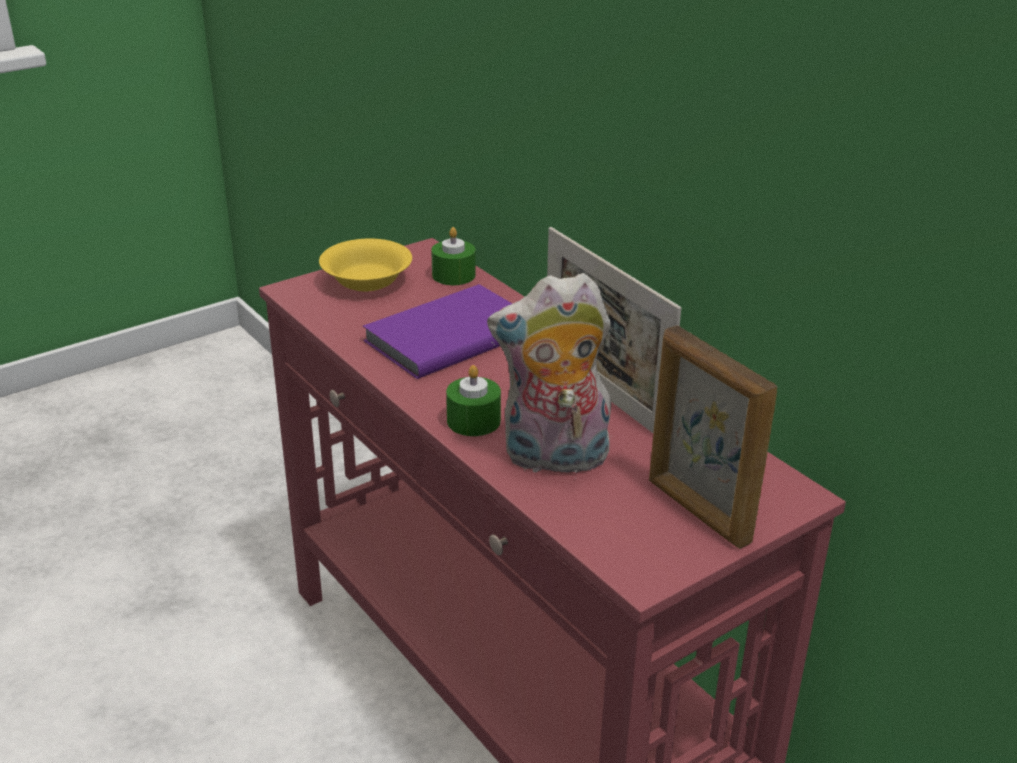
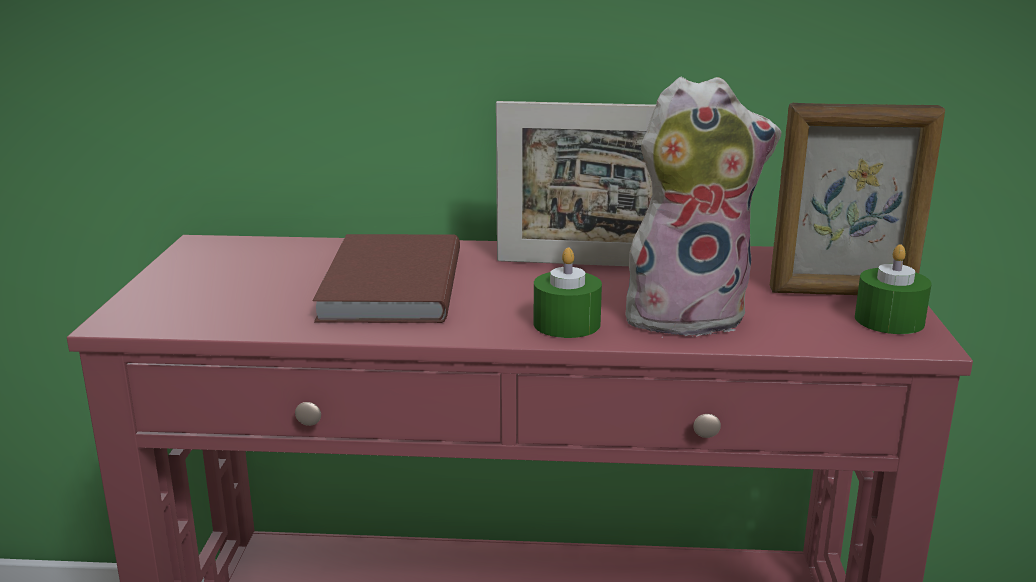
camera: 50 degrees left, 10 degrees down
yellow bowl [319,239,412,292] -> none
purple book [363,284,512,379] -> brown book [312,234,460,323]
green candle [431,227,476,285] -> green candle moved to [855,244,932,334]
plush toy [487,273,611,473] -> plush toy turned 135 degrees counterclockwise [625,76,781,337]

